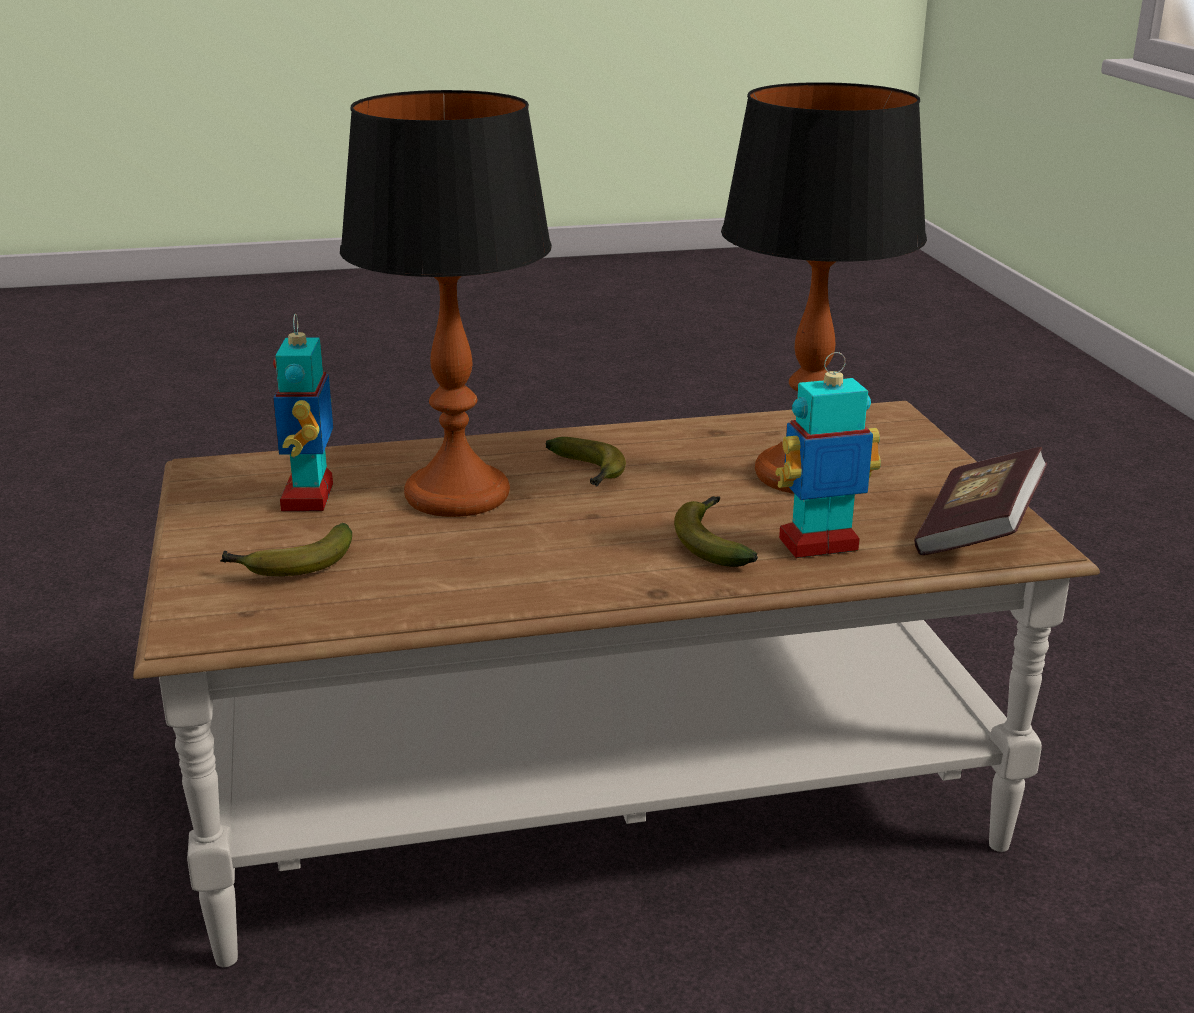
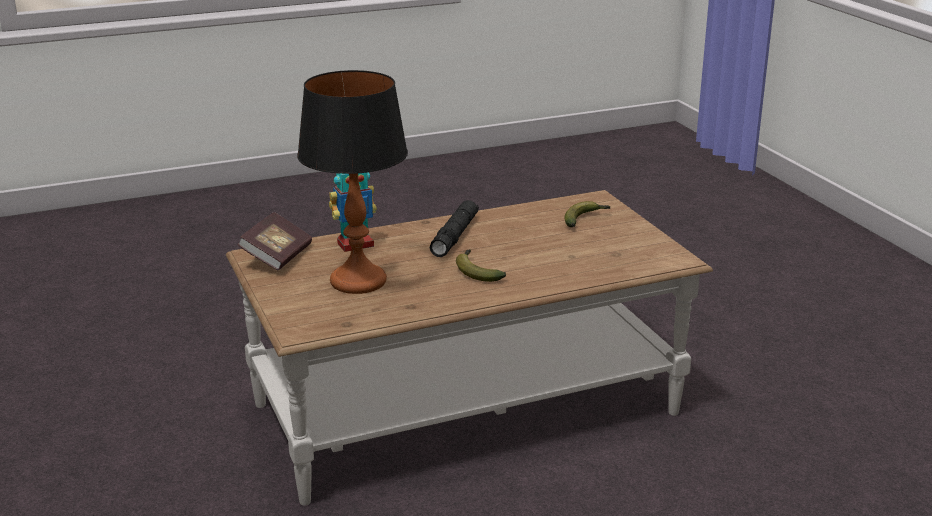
camera: 170 degrees right, 0 degrees up
toy robot [273,314,333,511] -> none
table lamp [340,90,552,517] -> none
banana [674,496,758,567] -> none
none -> black flashlight [429,200,479,257]

